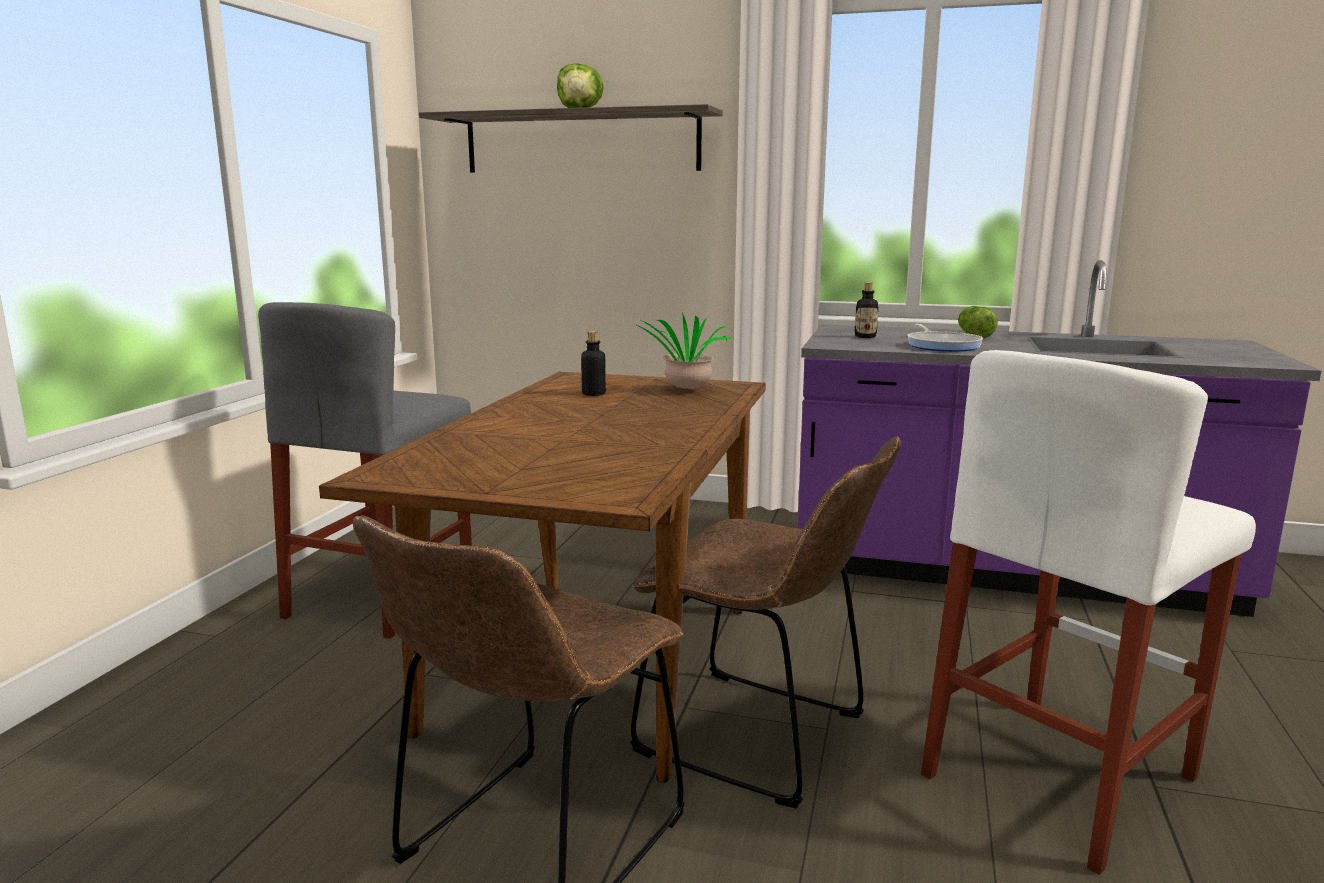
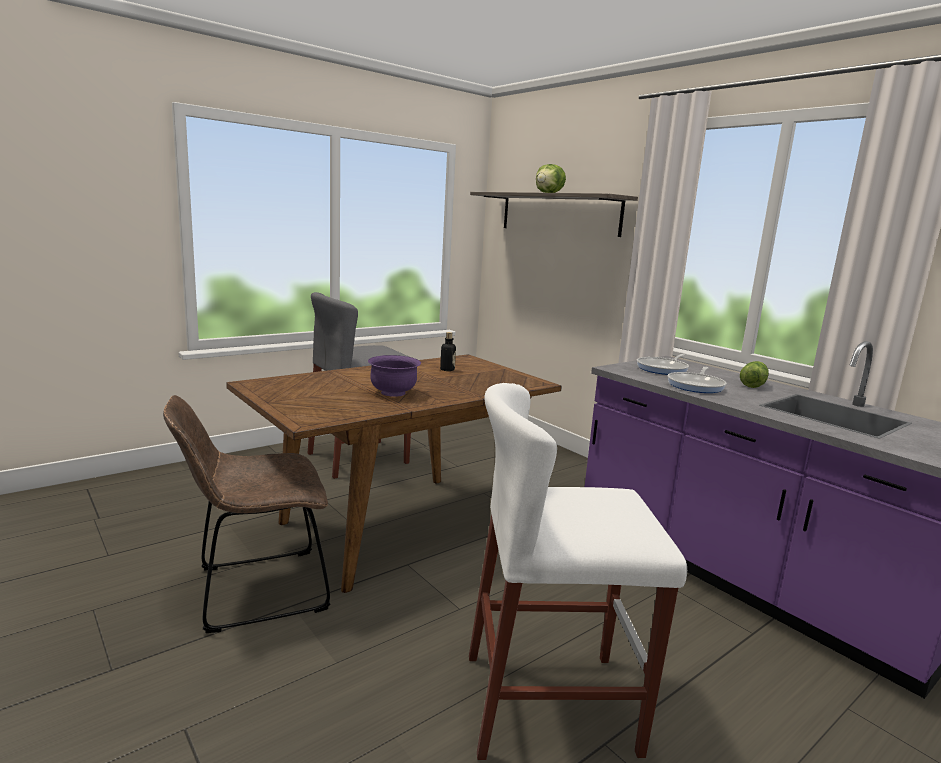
camera: 35 degrees right, 0 degrees up
brown chair [630,436,901,808] -> none
potted plant [635,312,734,389] -> none
bottle [855,282,878,338] -> frying pan [637,354,689,375]
none -> purple bowl [368,355,421,397]

